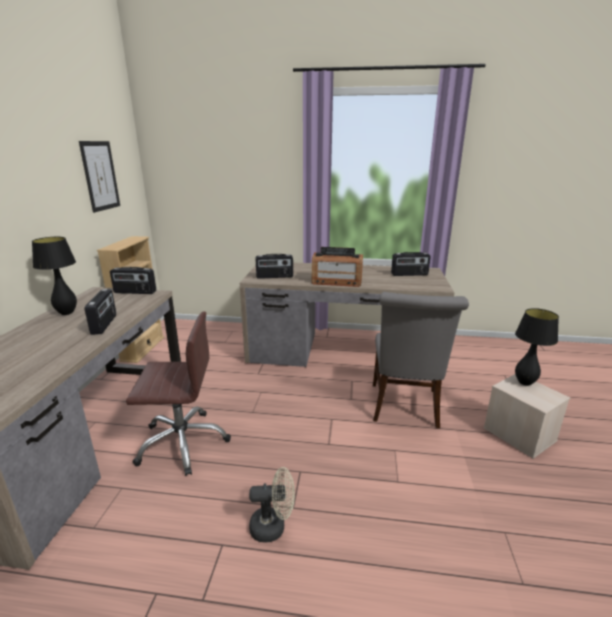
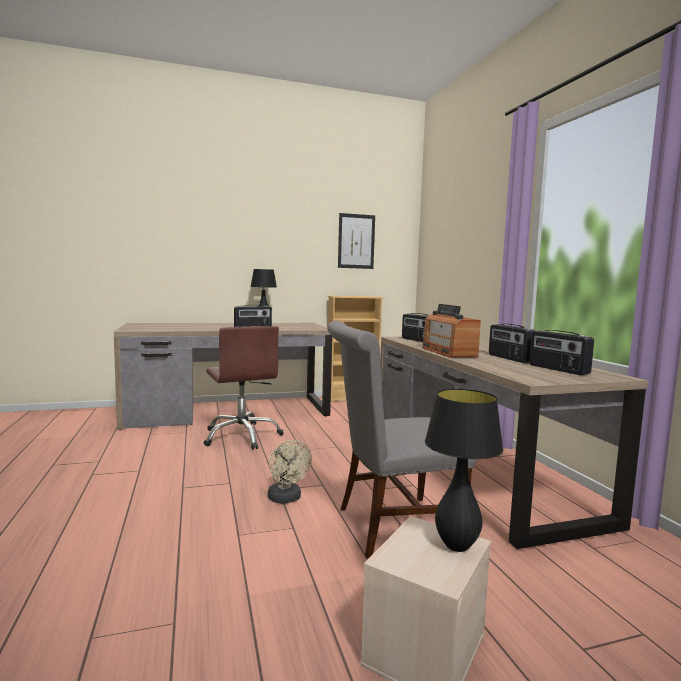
camera: 65 degrees right, 15 degrees down
radio [110,267,156,294] -> radio moved to [489,324,535,363]
beige fan [249,467,295,543] -> beige fan moved to [268,440,312,504]

